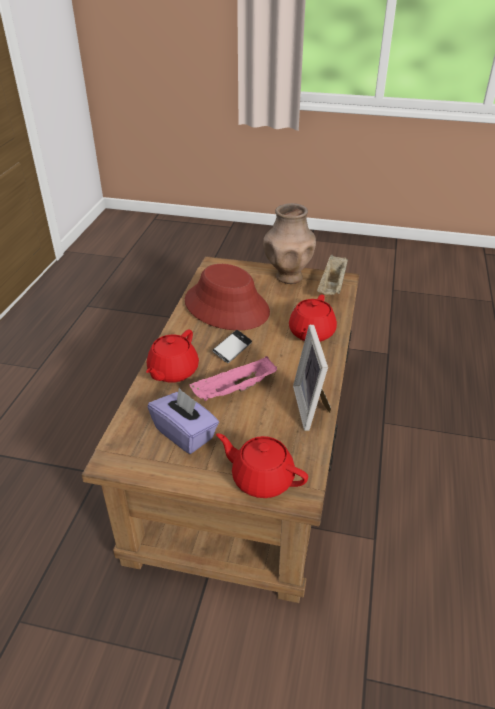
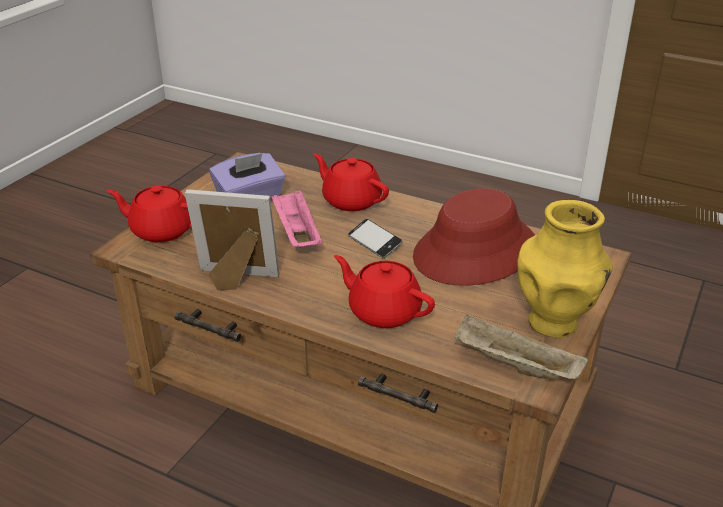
camera: 105 degrees right, 5 degrees down
red teapot [216,433,308,498] -> red teapot turned 120 degrees counterclockwise [107,186,192,243]
brown vase [263,203,316,284] -> yellow vase [517,200,613,338]

